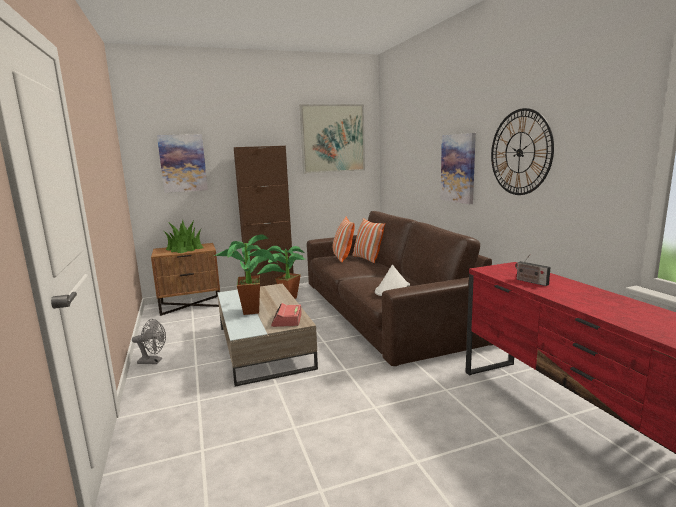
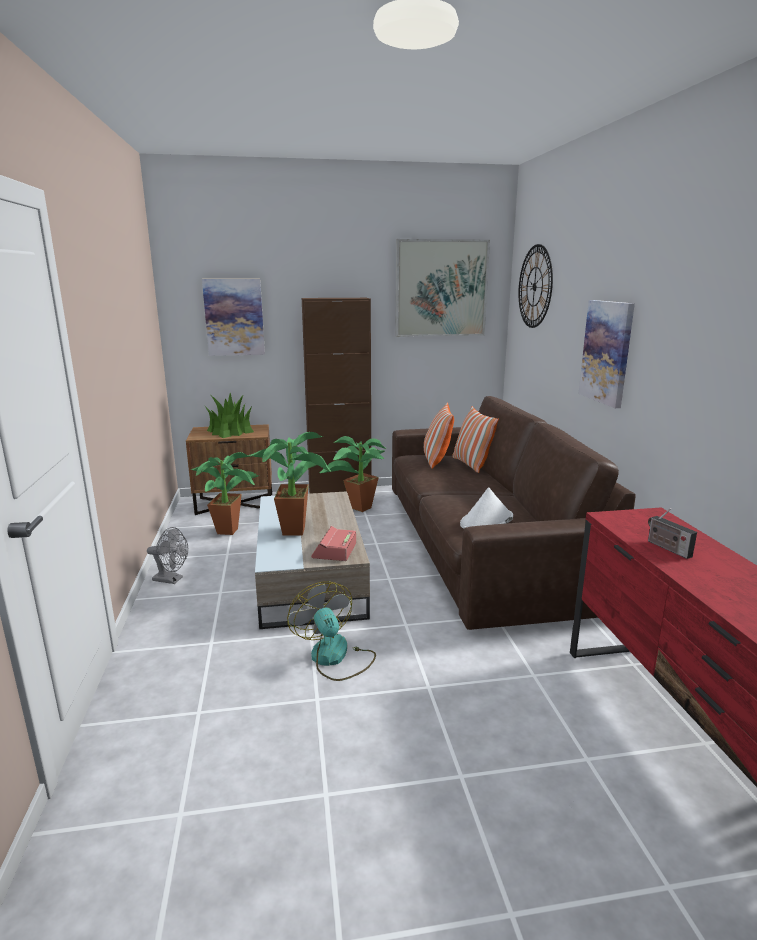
camera: 10 degrees right, 5 degrees up
wall clock [491,108,554,195] -> wall clock moved to [518,244,553,328]
none -> potted plant [190,452,260,535]
none -> fan [287,581,376,681]

